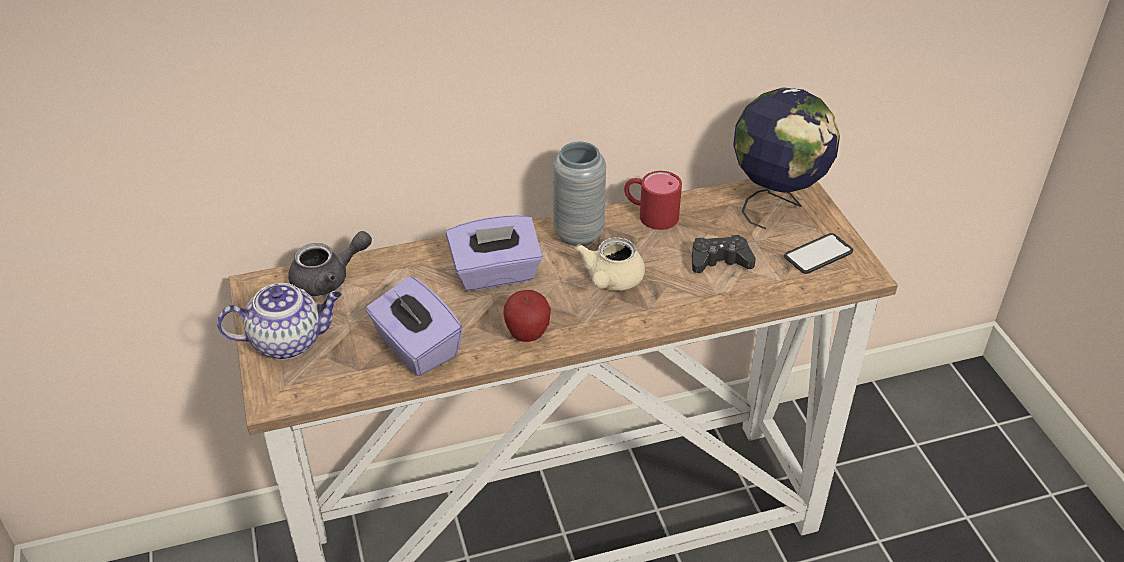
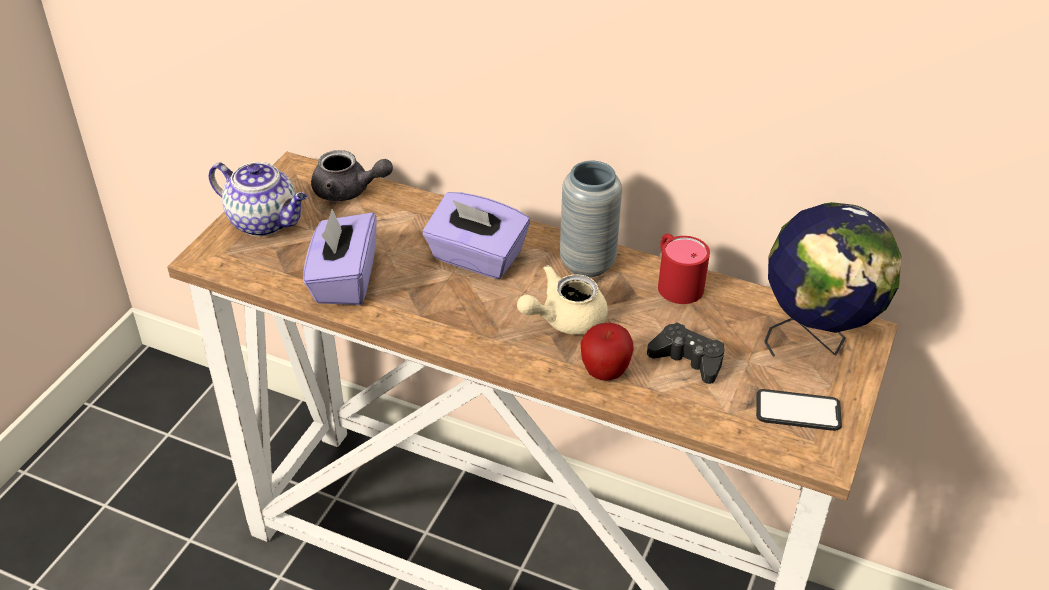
camera: 40 degrees right, 0 degrees up
apple [503,290,551,342] -> apple moved to [581,323,634,381]

